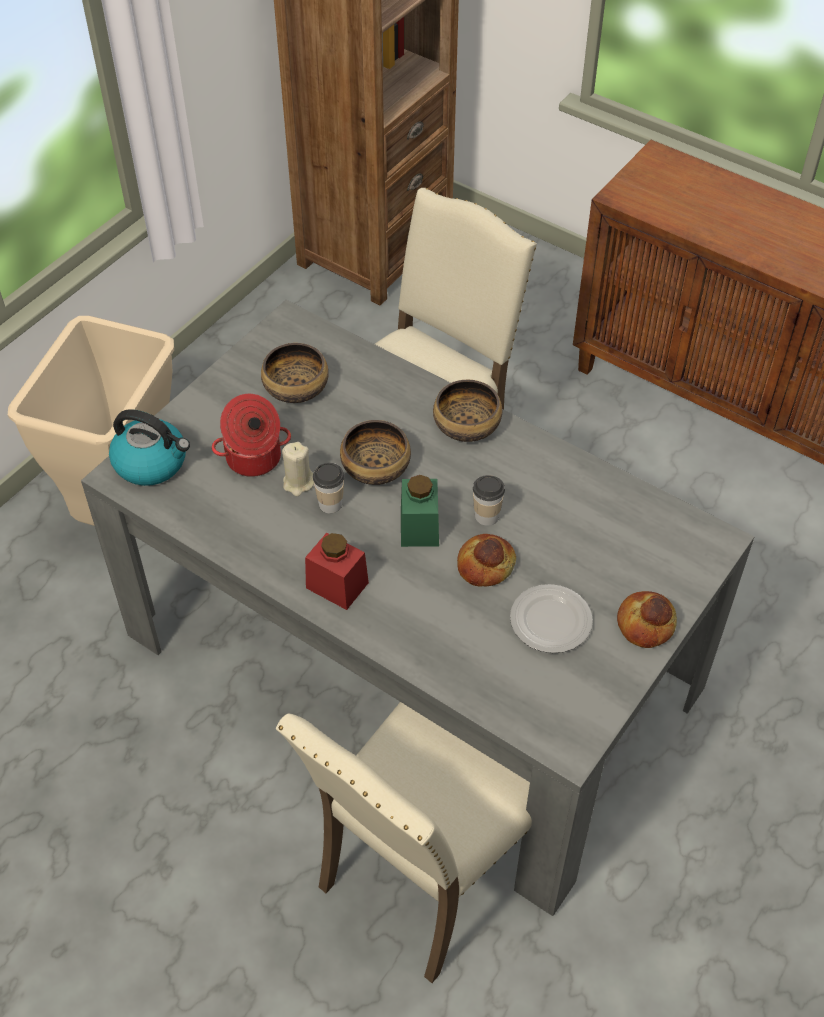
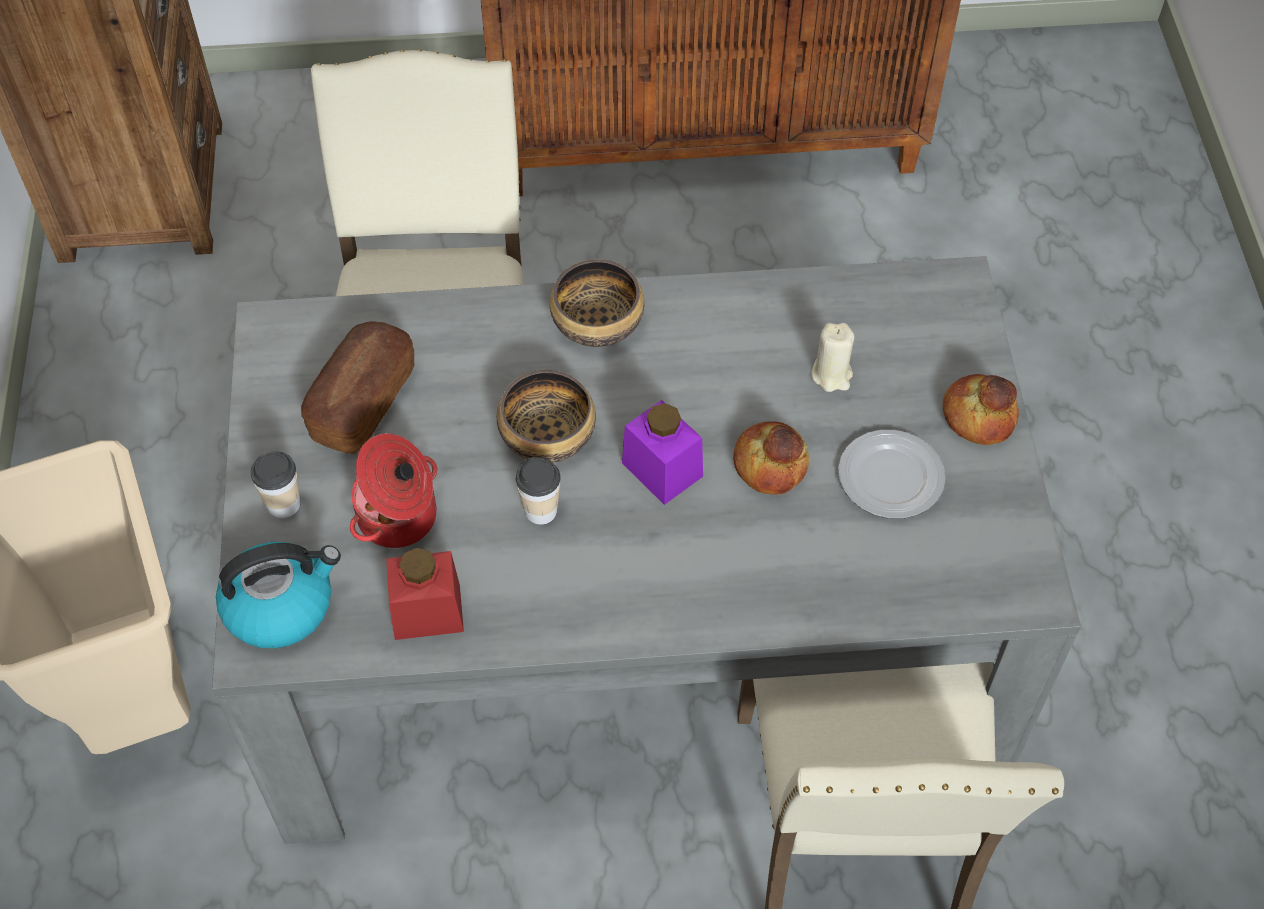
camera: 40 degrees left, 5 degrees up
bowl [261,343,329,403] -> bread [301,321,414,454]
beige candle [282,442,314,496] -> beige candle moved to [811,323,854,392]
red jar [305,533,369,610] -> red jar moved to [386,548,464,640]
green jar [401,475,439,547] -> purple jar [622,400,703,505]
cup [473,475,505,526] -> cup moved to [251,451,301,518]

